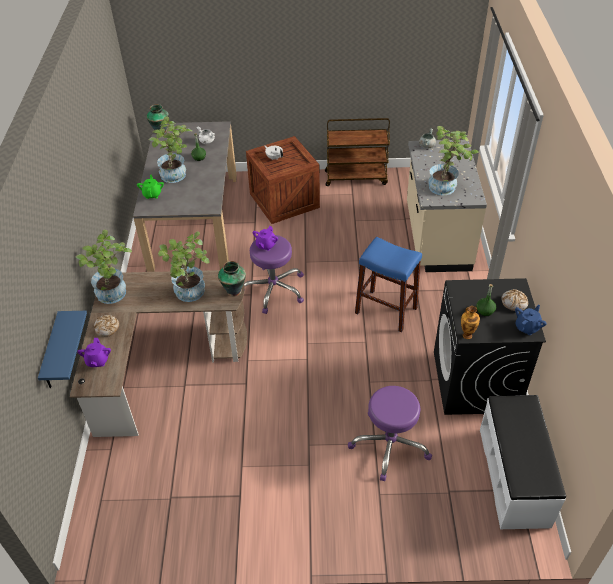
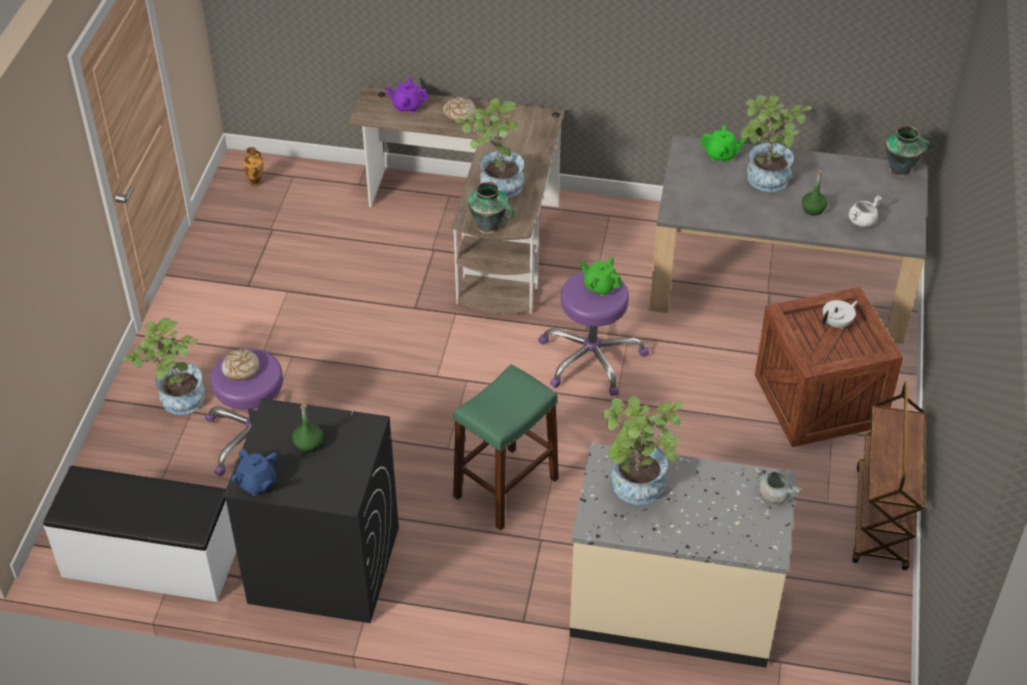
camera: 100 degrees right, 0 degrees up
blue shelf [38,311,87,388] -> none
potted plant [76,230,132,304] -> potted plant moved to [123,318,205,415]
purple teapot [253,226,278,251] -> green teapot [580,257,622,296]
blue stool [355,237,422,332] -> green stool [453,364,559,530]
vase [461,306,480,339] -> vase moved to [243,147,264,187]
bread [501,289,528,311] -> bread moved to [221,349,260,380]

